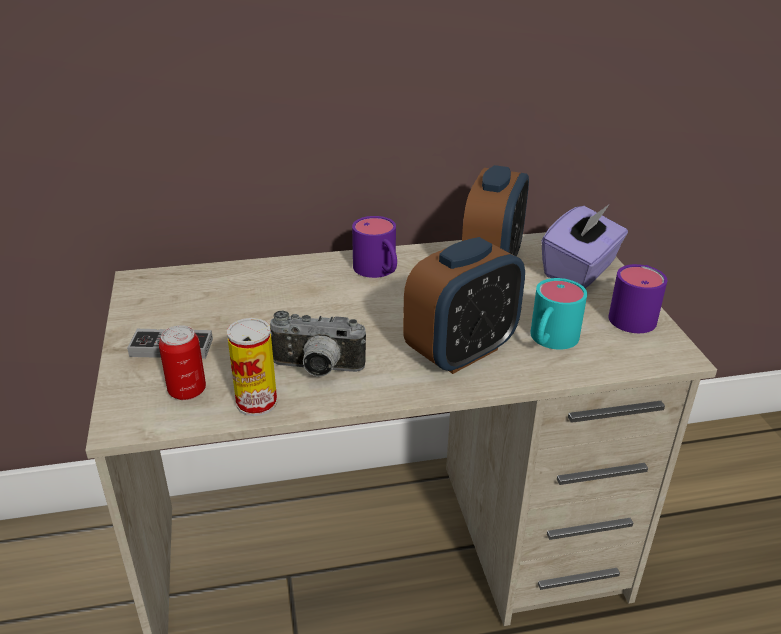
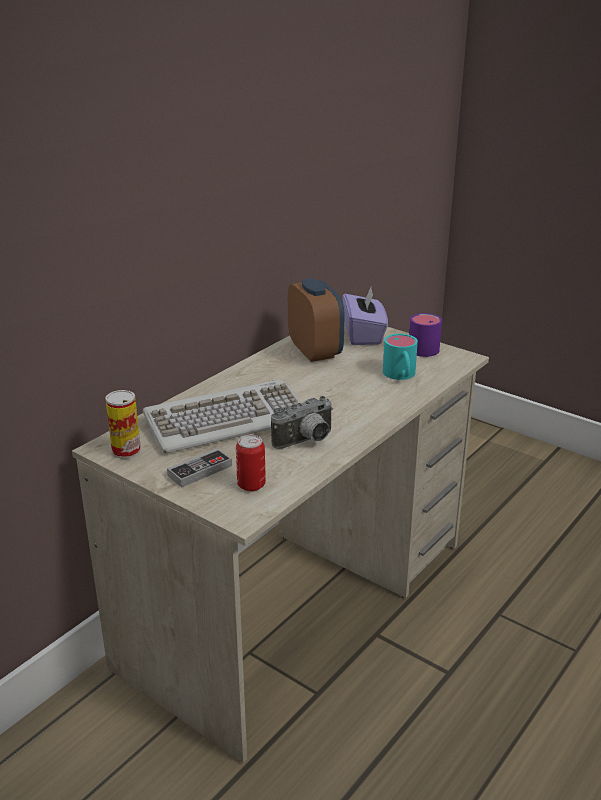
camera: 40 degrees left, 5 degrees down
can [227,318,277,416] -> can moved to [105,390,141,459]
purple mug [352,216,397,278] -> none
alarm clock [403,237,525,374] -> none
none -> keyboard [143,379,301,453]

